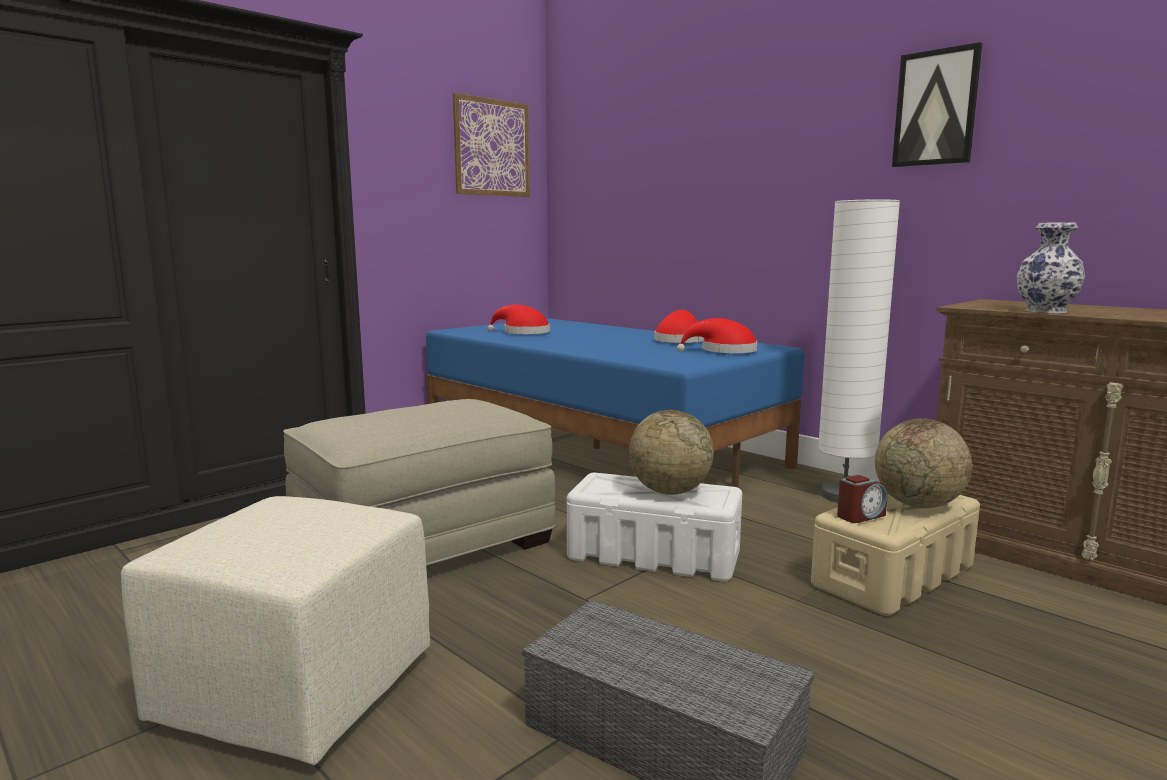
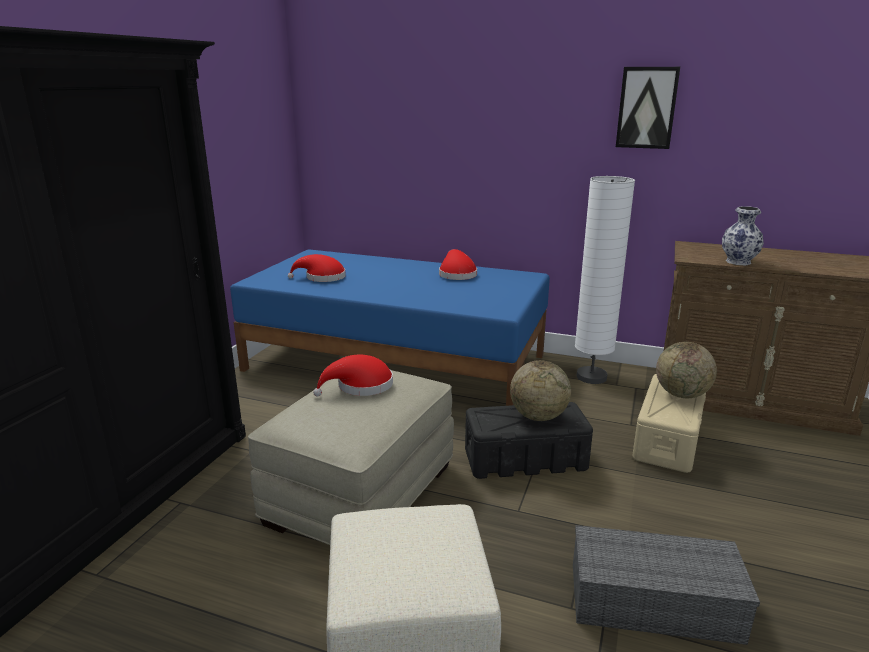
camera: 25 degrees left, 10 degrees up
picture [453,93,530,197] -> none
white storage box [567,473,742,581] -> black storage box [465,402,593,479]
red hat [677,318,758,353] -> red hat moved to [313,355,393,396]
alarm clock [837,475,887,523] -> none

